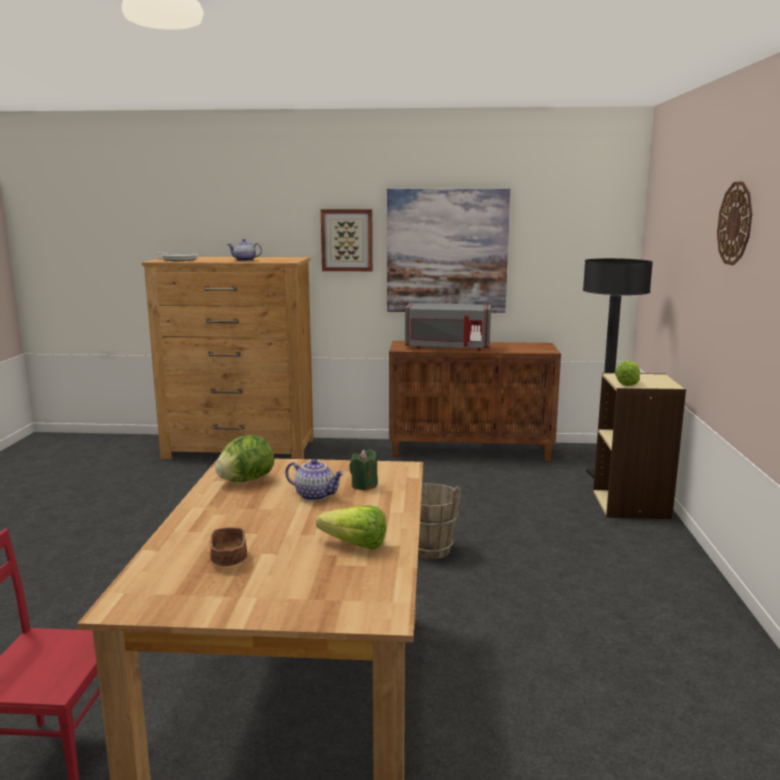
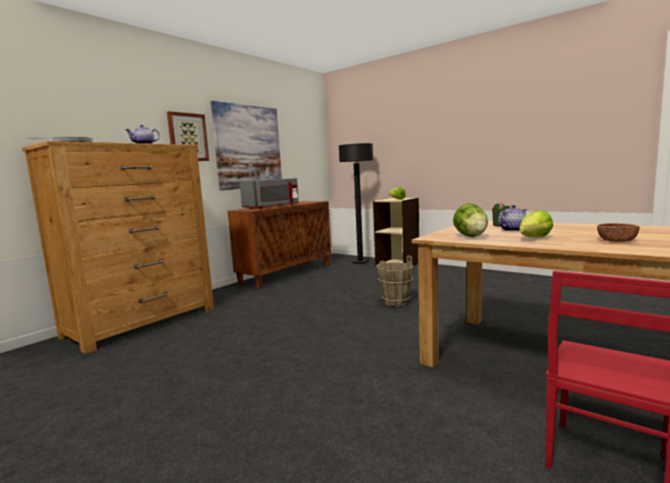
camera: 55 degrees left, 5 degrees down
lettuce [316,506,386,550] -> lettuce moved to [519,210,553,238]
wall clock [717,181,752,265] -> none

